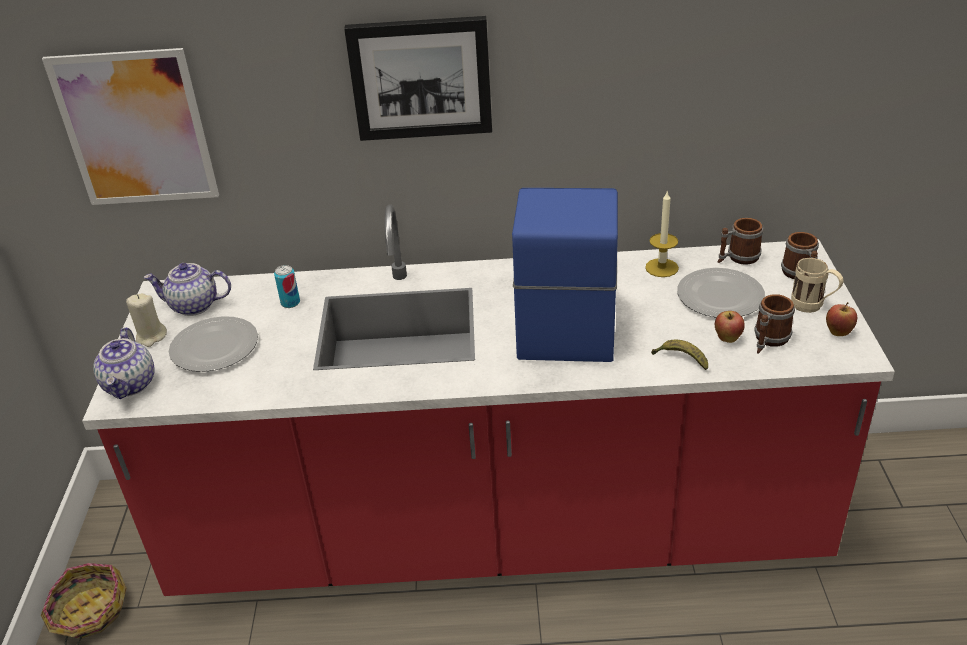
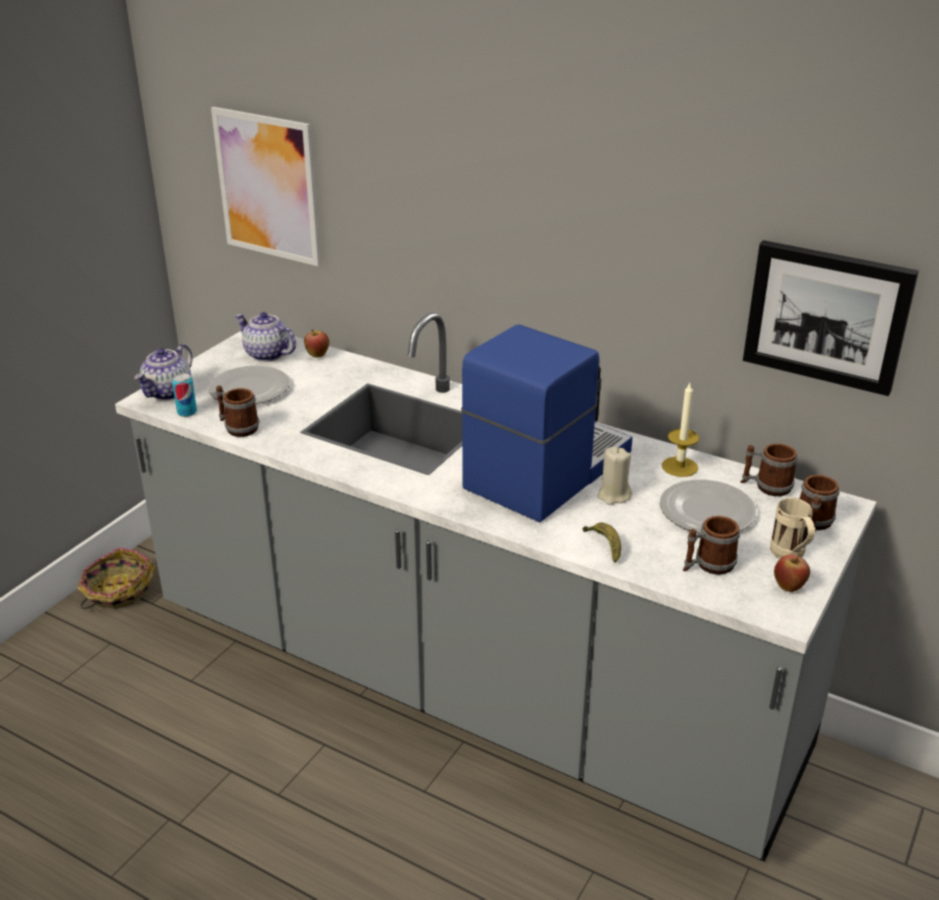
camera: 30 degrees right, 5 degrees down
red counter [82,205,895,596] -> grey counter [115,313,876,862]
beige candle [126,293,167,347] -> beige candle moved to [597,447,632,505]
can [274,265,300,308] -> can moved to [172,373,197,417]
picture [344,16,492,141] -> picture moved to [743,240,919,396]
apple [715,311,745,343] -> apple moved to [304,329,329,358]
none -> mug [216,385,259,437]

